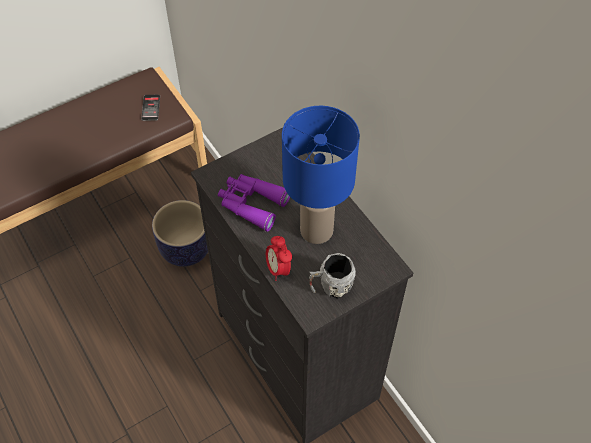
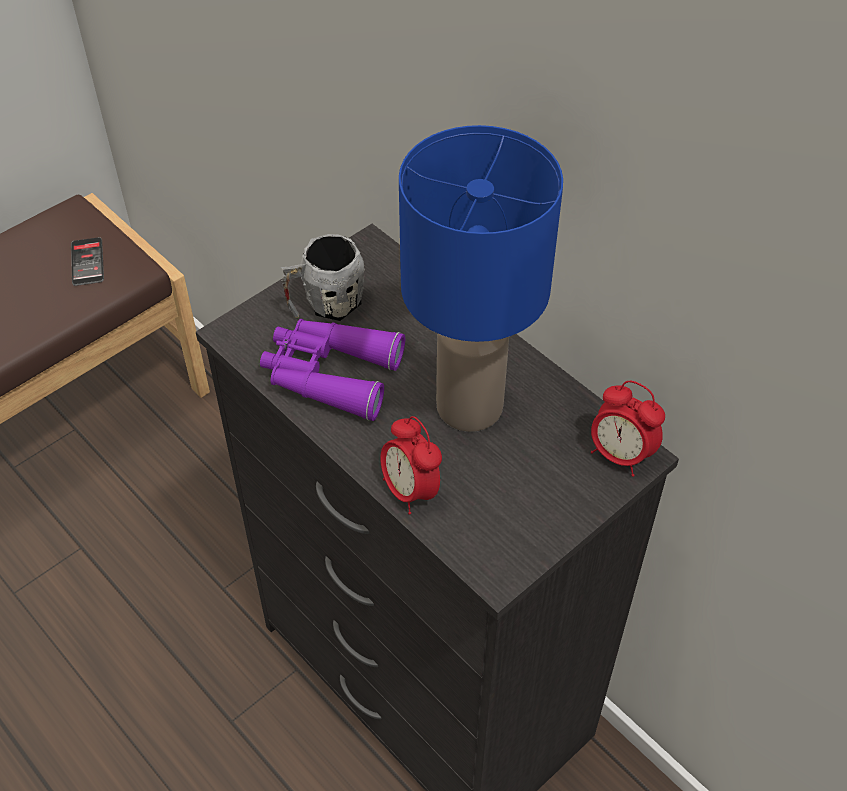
camera: 10 degrees left, 5 degrees down
planter [152,200,208,267] -> none
grey mug [309,253,356,299] -> grey mug moved to [281,234,365,321]
none -> alarm clock [591,381,665,477]

